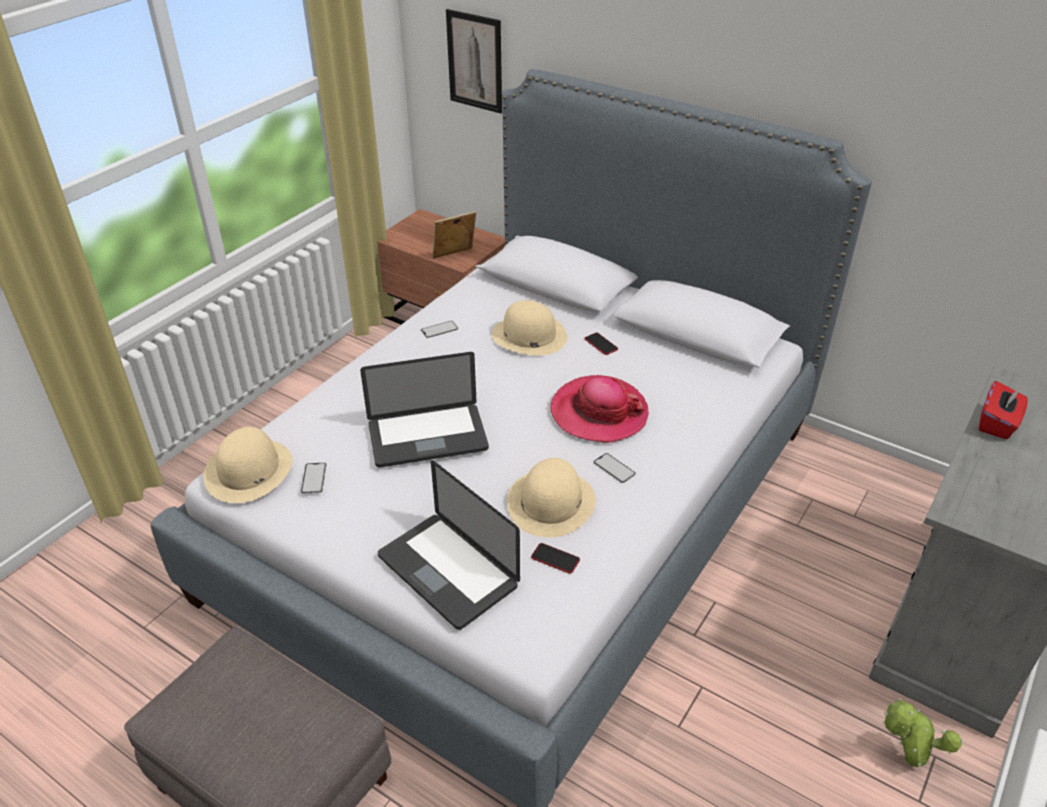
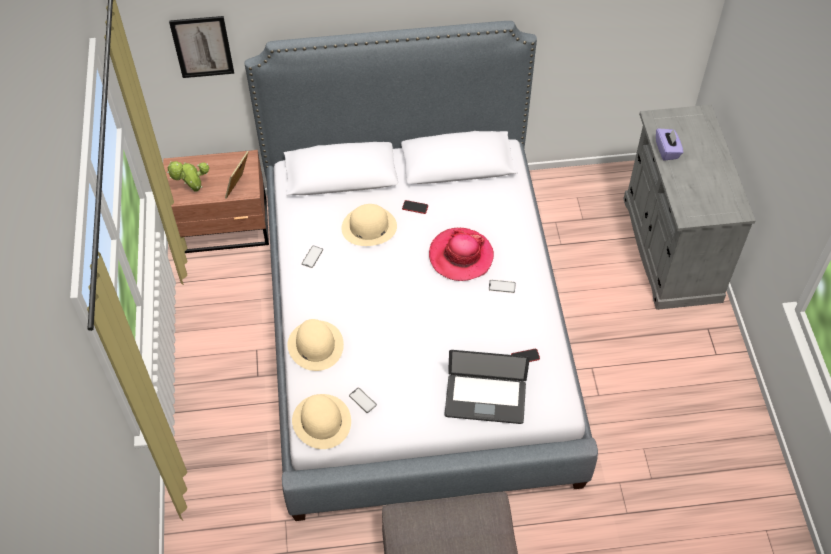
camera: 40 degrees left, 15 degrees up
laptop [360,352,489,468] -> none
beige hat [507,458,596,538] -> beige hat moved to [287,319,344,371]
potted plant [883,698,964,767] -> potted plant moved to [167,161,209,192]
red tissue box [979,381,1028,439] -> purple tissue box [656,128,683,161]

